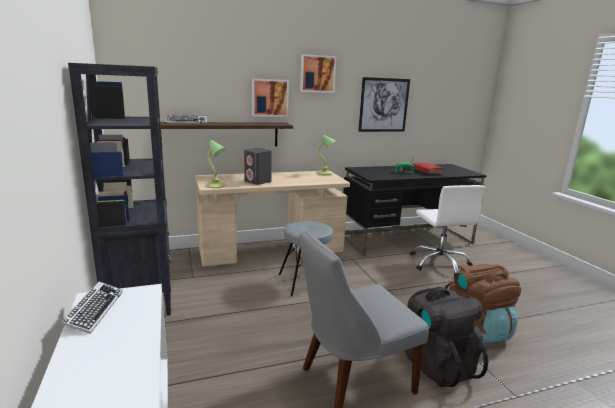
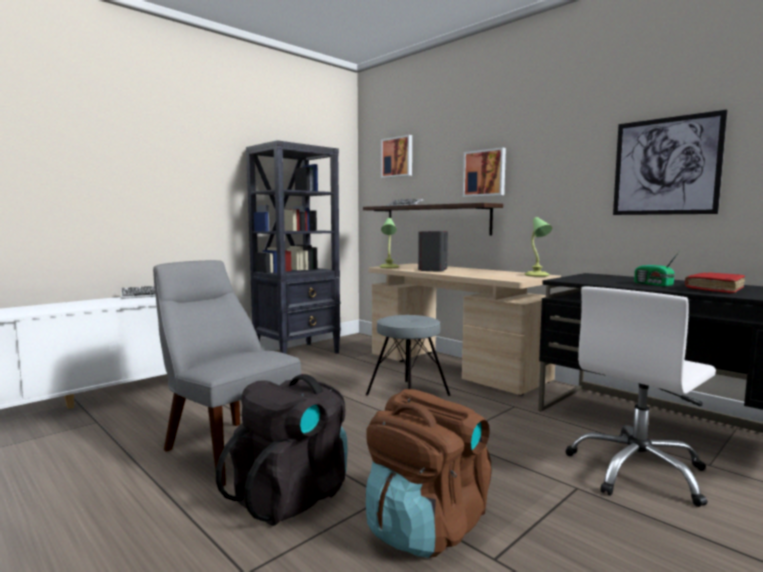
camera: 65 degrees right, 10 degrees down
picture [300,54,336,93] -> picture moved to [381,135,412,178]

